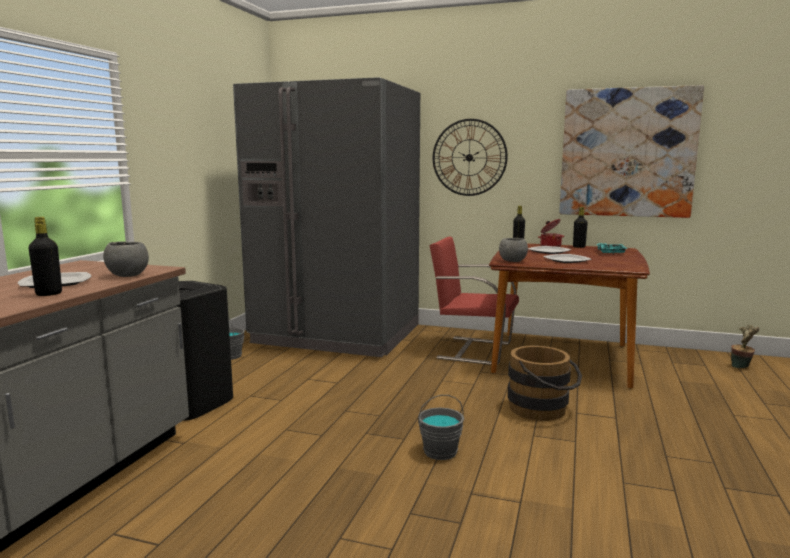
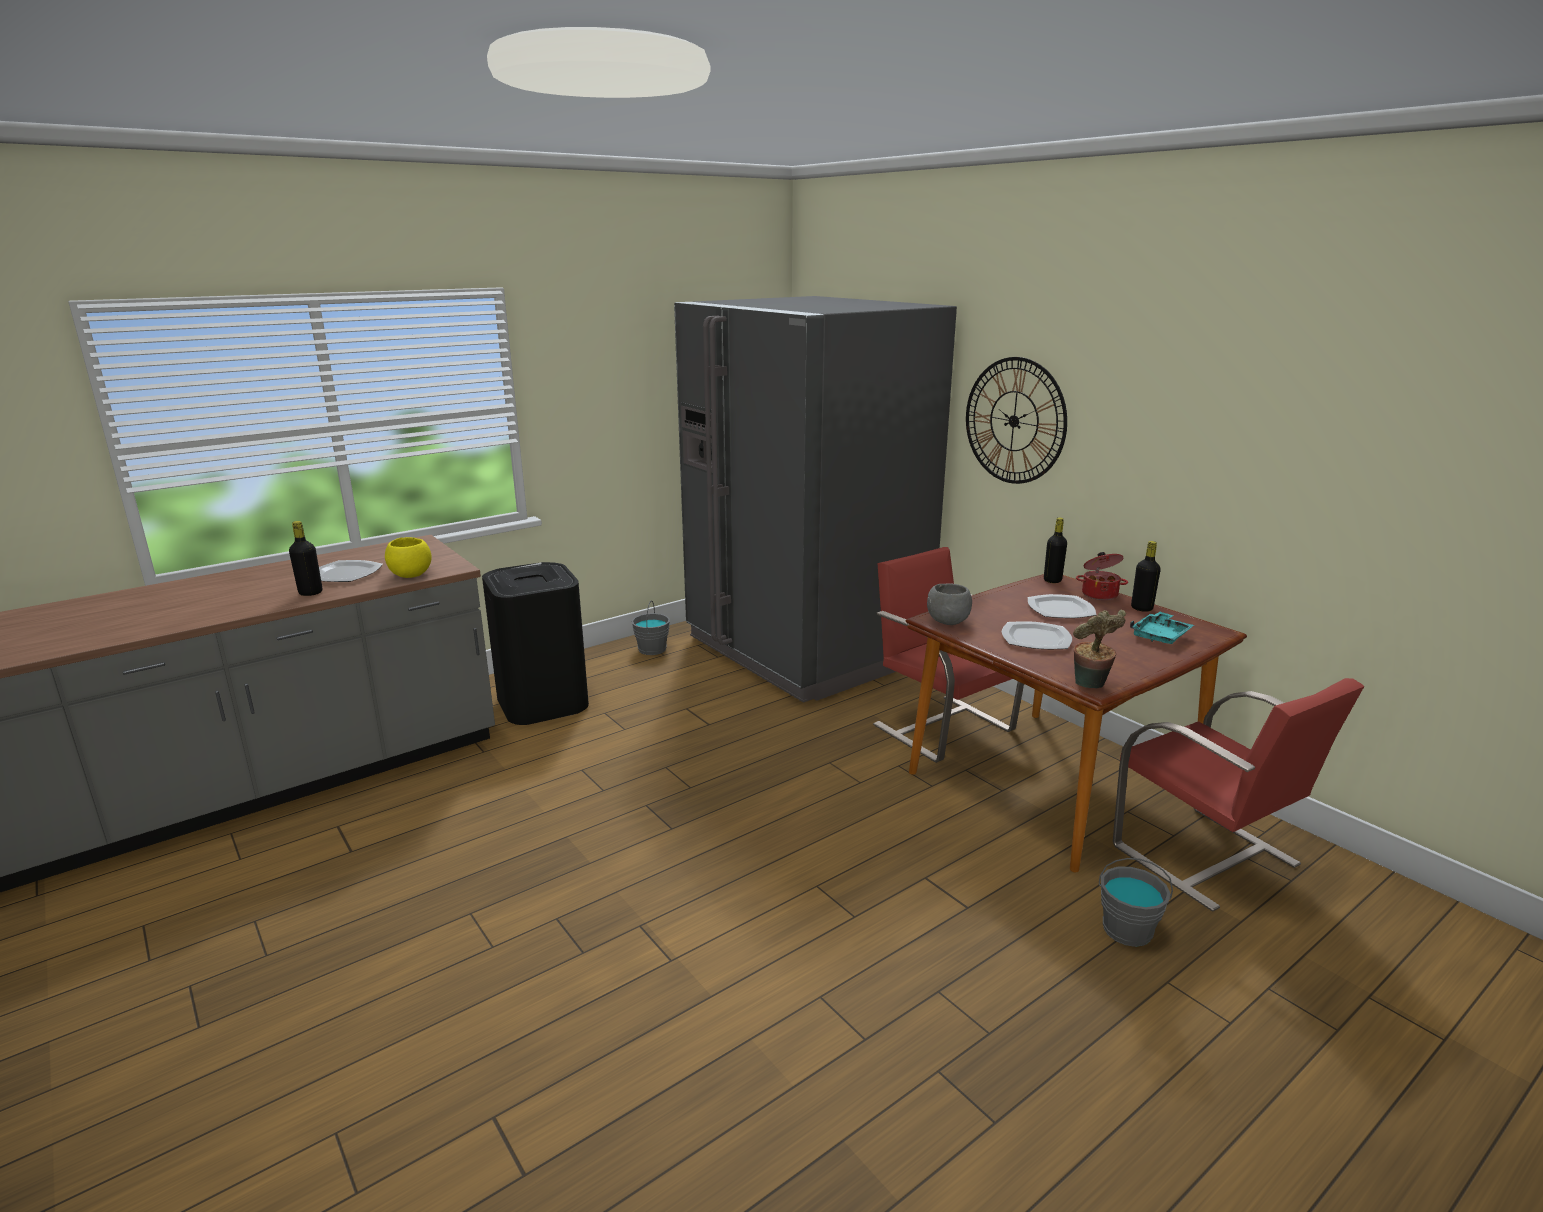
camera: 35 degrees right, 10 degrees up
grey bowl [103,241,149,277] -> yellow bowl [385,537,431,578]
grey bucket [418,395,464,460] -> grey bucket moved to [1099,858,1173,947]
brown bucket [507,346,582,421] -> none
picture [559,85,704,218] -> none
potted plant [731,325,759,368] -> potted plant moved to [1073,609,1126,689]
none -> red chair [1113,678,1364,912]

